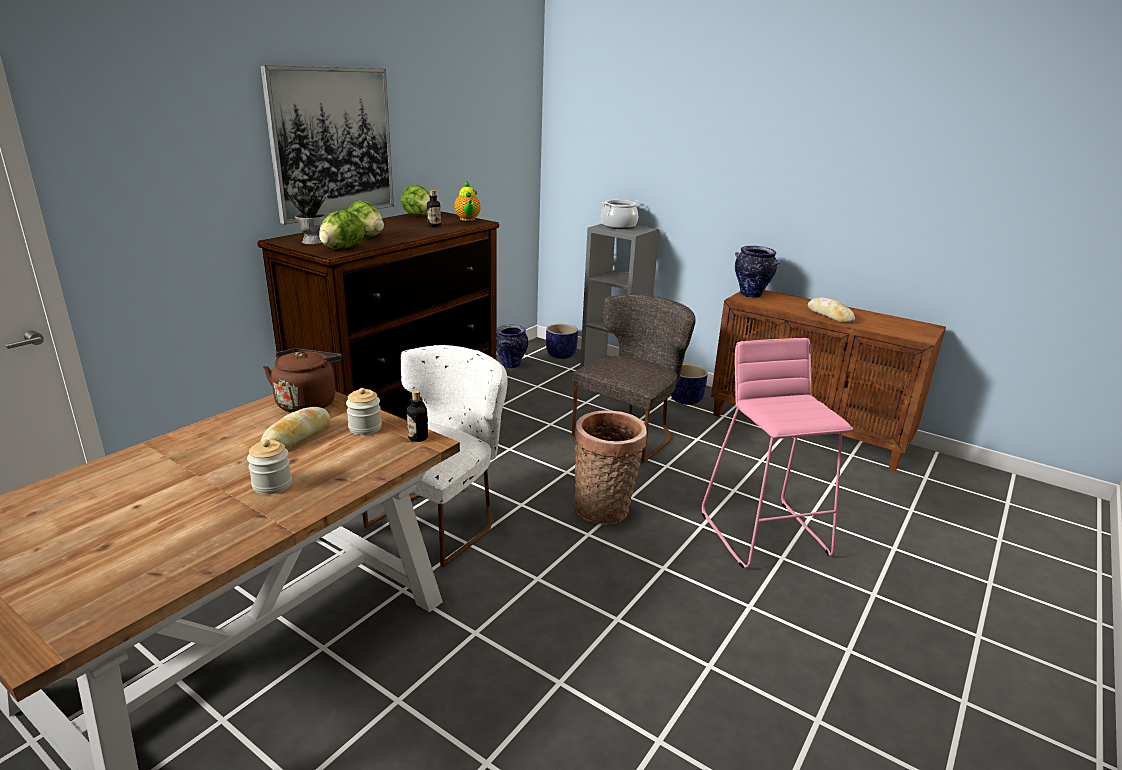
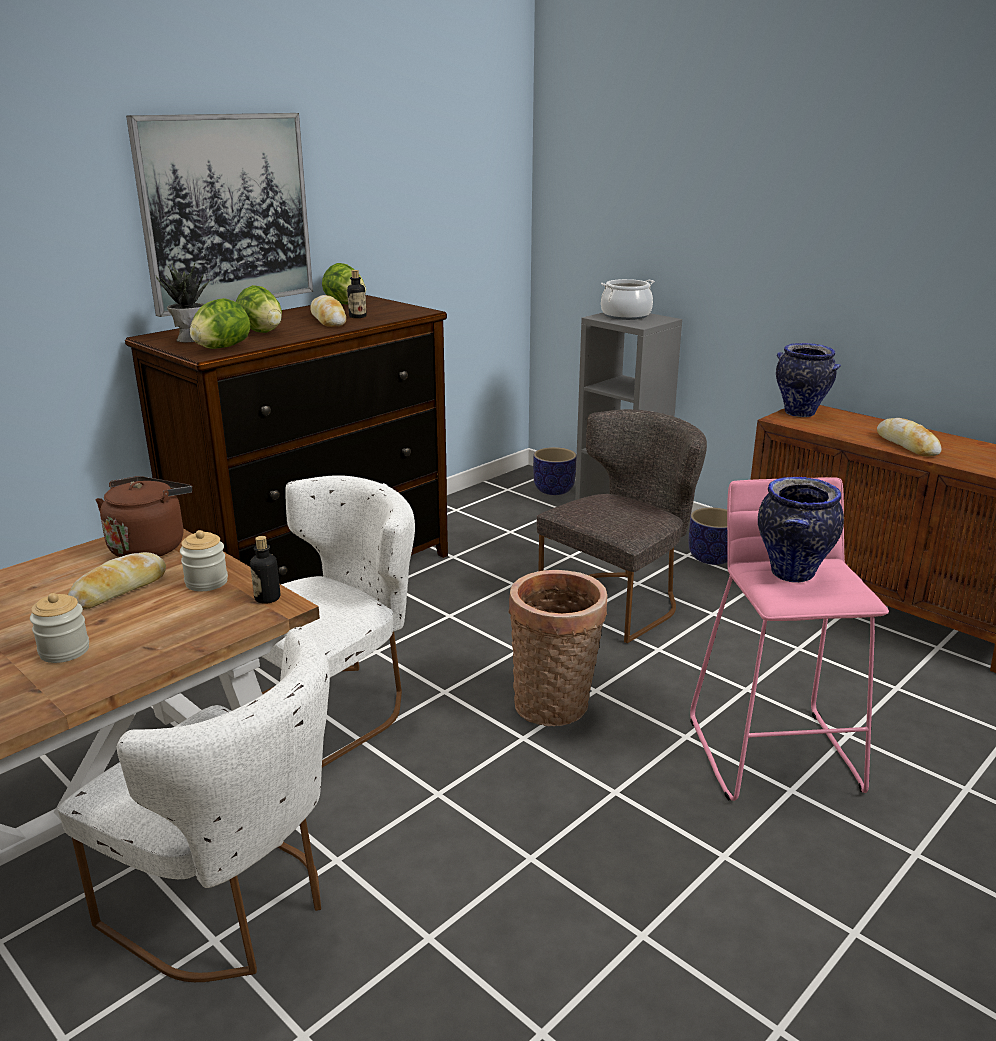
camera: 10 degrees right, 0 degrees up
teapot [454,182,481,221] -> none
vase [496,325,528,368] -> vase moved to [758,477,844,583]
none -> white chair [57,627,330,982]
none -> bread [310,295,346,327]

